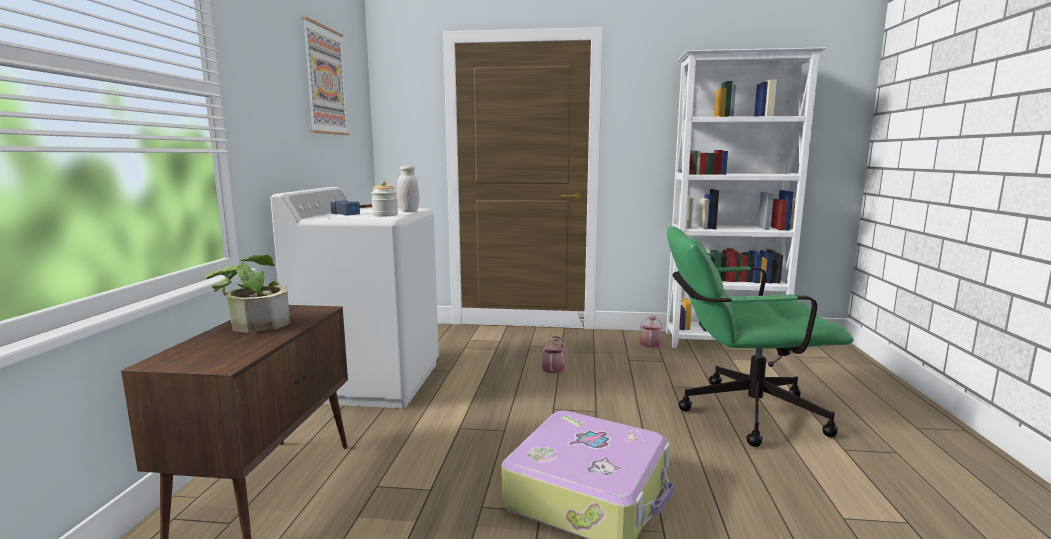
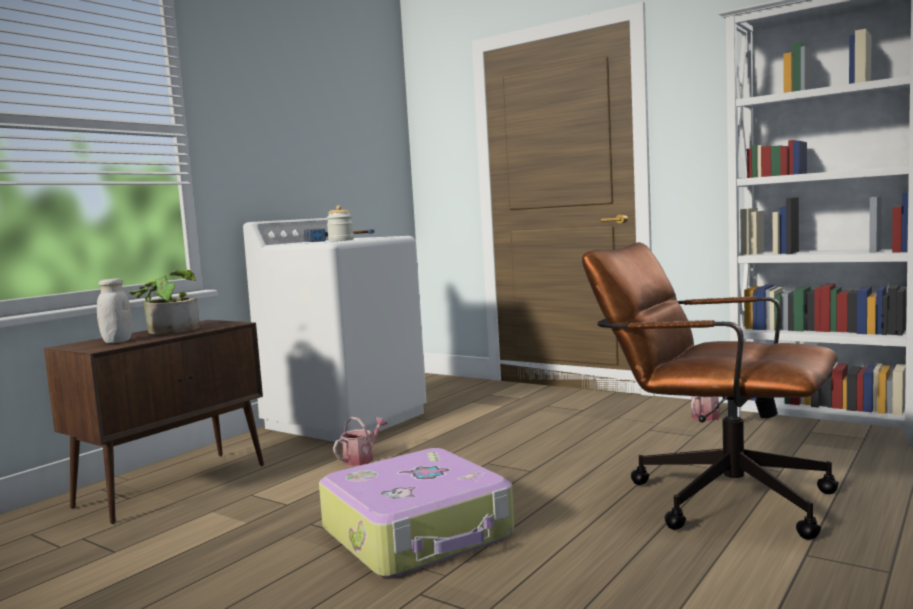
camera: 30 degrees right, 5 degrees down
picture [301,17,349,135] -> none
white jar [397,166,419,212] -> white jar moved to [97,278,132,343]
watering can [541,336,566,373] -> watering can moved to [333,417,388,466]
green office chair [667,226,854,447] -> brown office chair [582,242,839,540]

